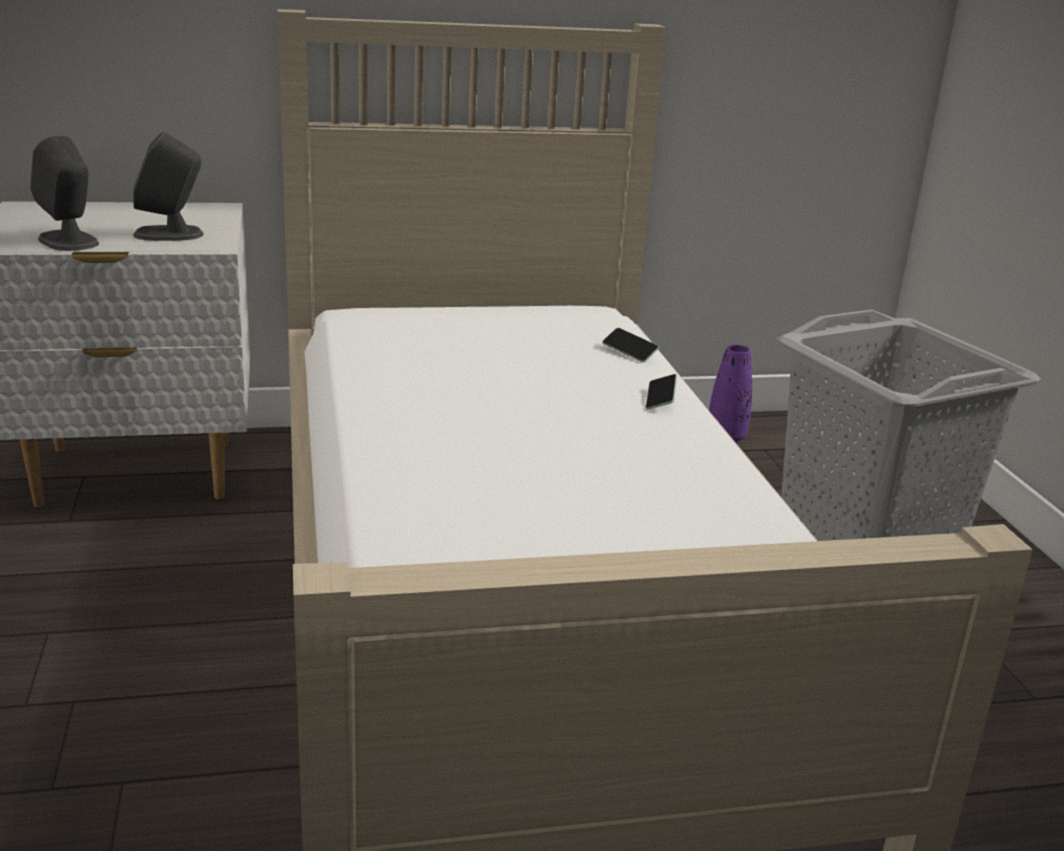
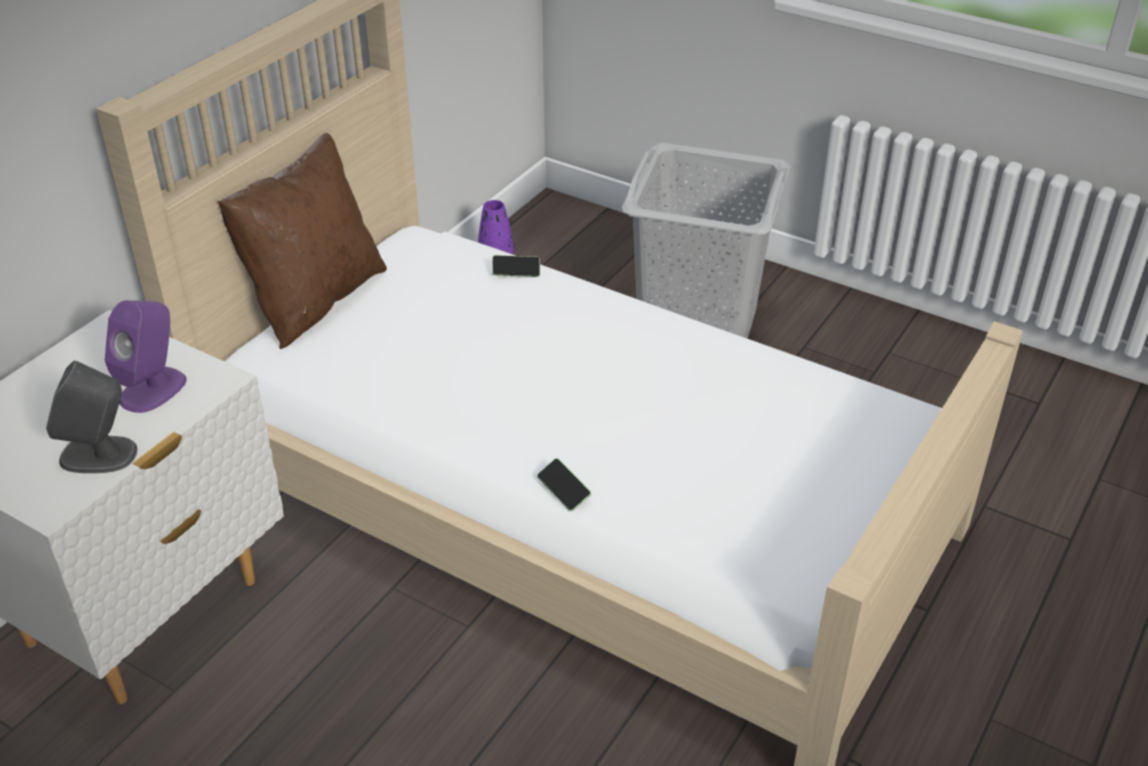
camera: 45 degrees left, 15 degrees up
grey speaker [133,131,204,241] -> purple speaker [105,300,187,413]
phone [645,374,677,410] -> phone moved to [537,458,591,511]
none -> brown pillow [218,133,387,349]

